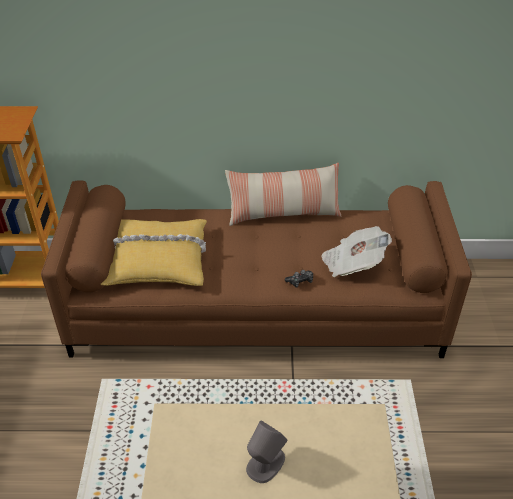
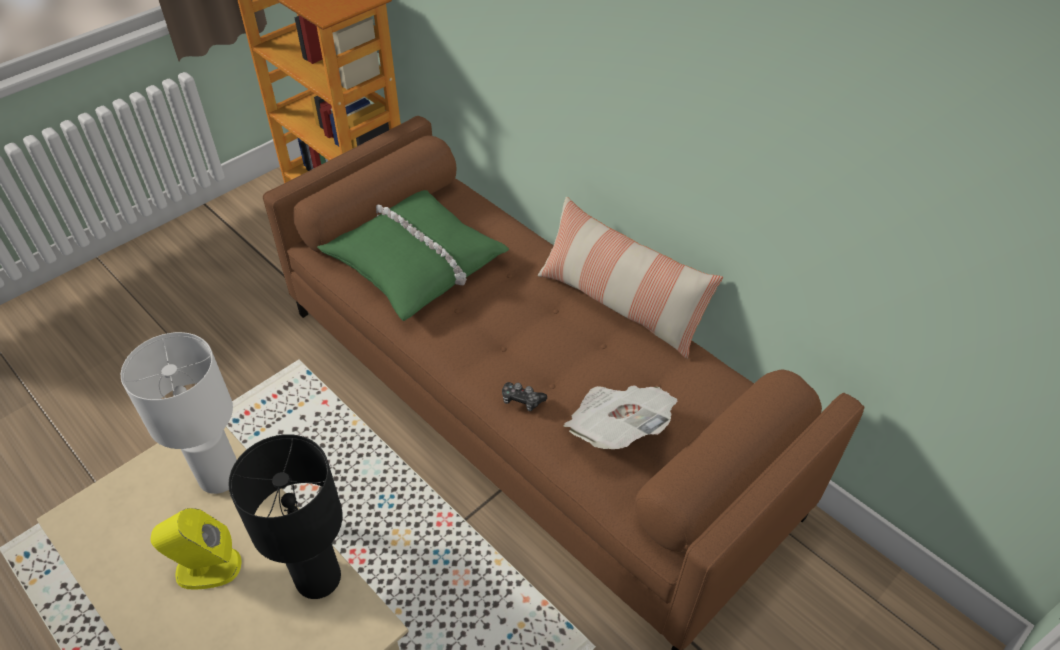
camera: 45 degrees right, 5 degrees up
yellow pillow [100,219,207,286] -> green pillow [317,190,509,321]
grey speaker [246,420,287,483] -> yellow speaker [151,508,241,590]
none -> white table lamp [121,332,237,494]
none -> black table lamp [228,434,343,599]

